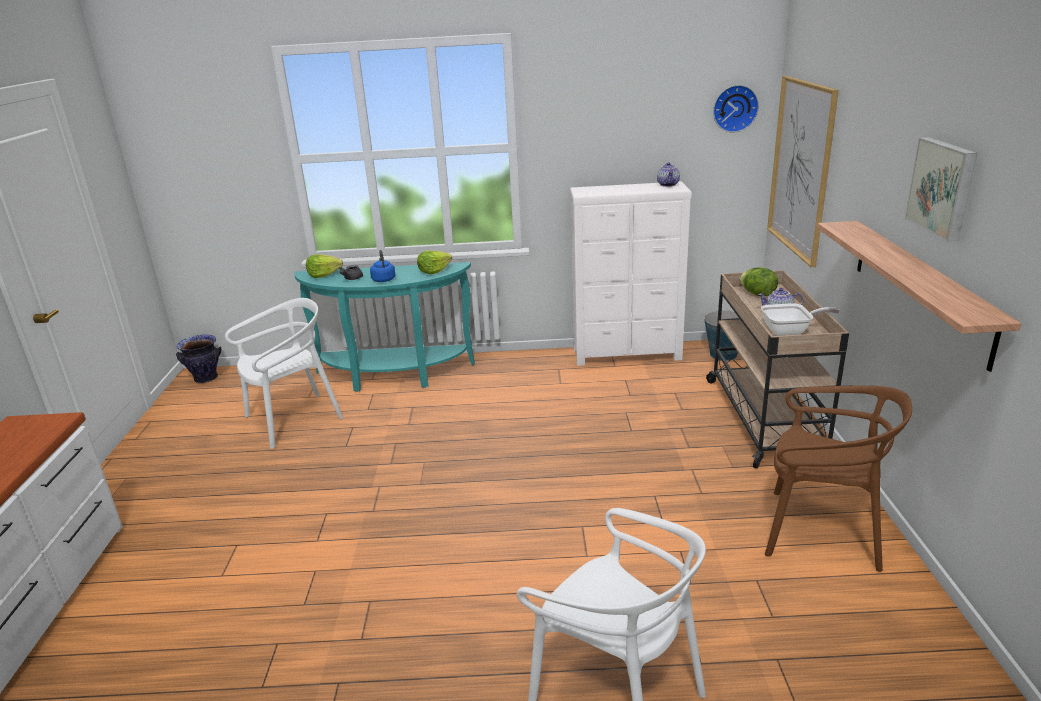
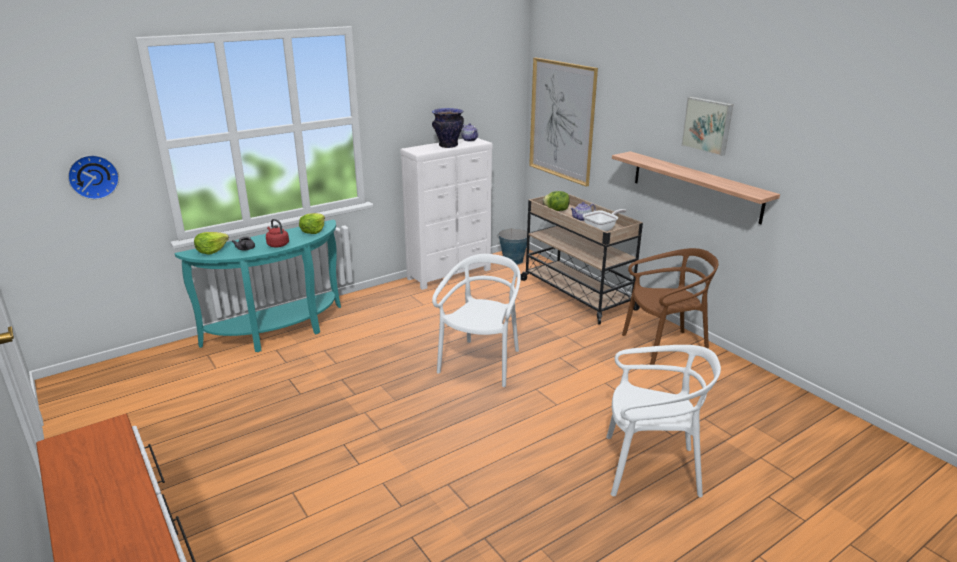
camera: 35 degrees left, 0 degrees up
vase [176,335,221,383] -> vase moved to [432,108,464,148]
white chair [225,298,343,449] -> white chair moved to [432,254,521,387]
blue kettle [370,250,395,282] -> red kettle [266,219,289,247]
wall clock [713,85,759,133] -> wall clock moved to [68,155,119,200]

